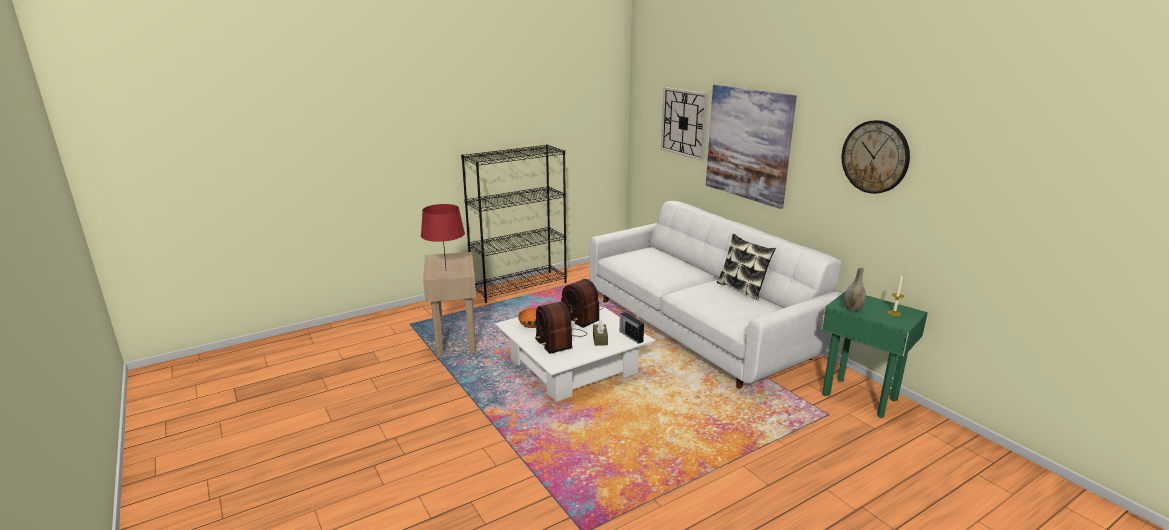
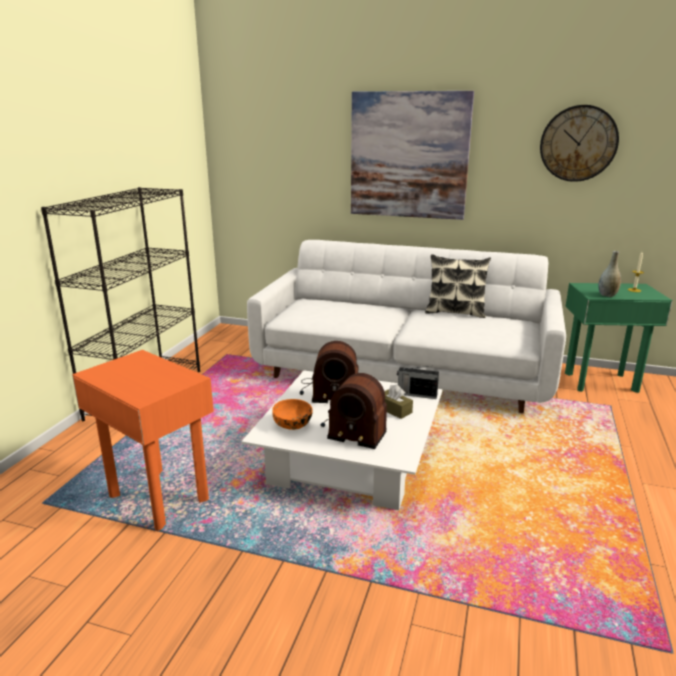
camera: 40 degrees left, 0 degrees up
red table lamp [421,204,465,267] -> none
beige side table [423,252,476,357] -> orange side table [72,350,214,531]
wall clock [661,87,709,161] -> none

